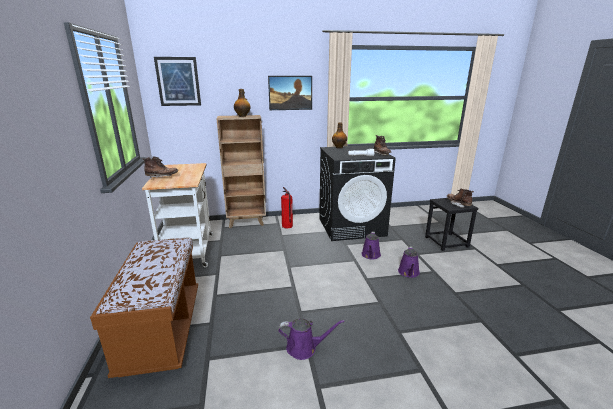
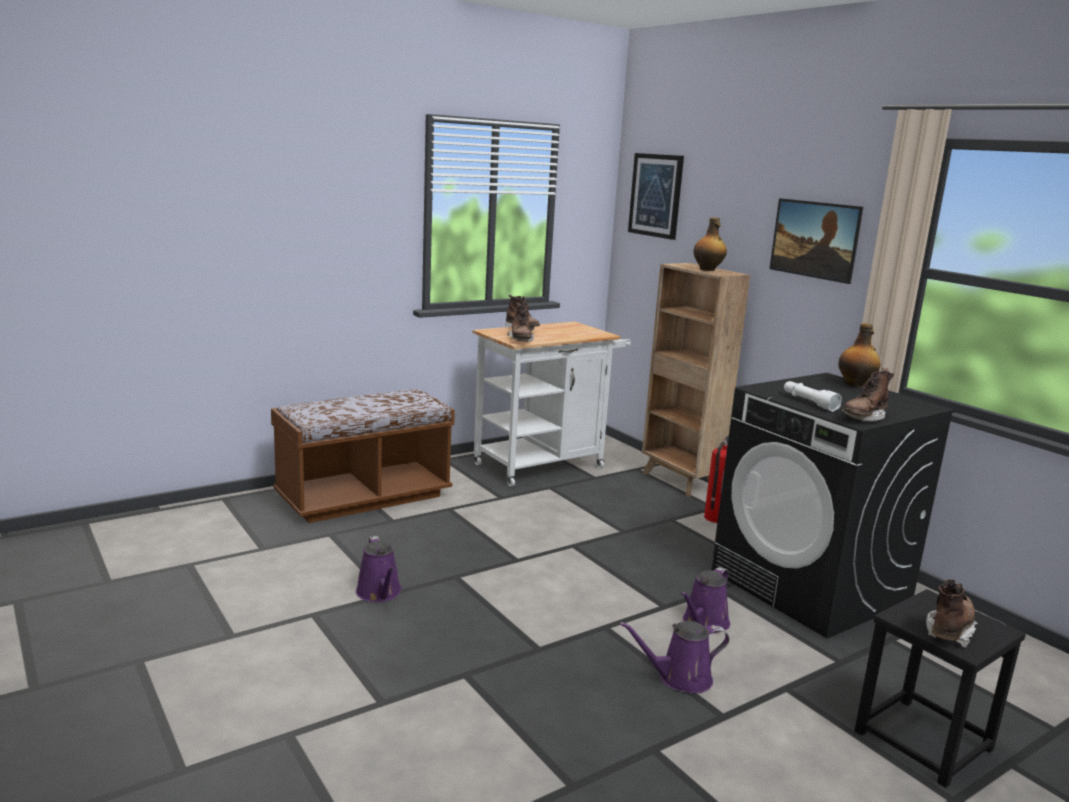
camera: 65 degrees right, 5 degrees down
purple watering can [361,232,381,260] -> purple watering can turned 45 degrees counterclockwise [680,567,730,634]
none -> brown boot [507,303,534,342]

